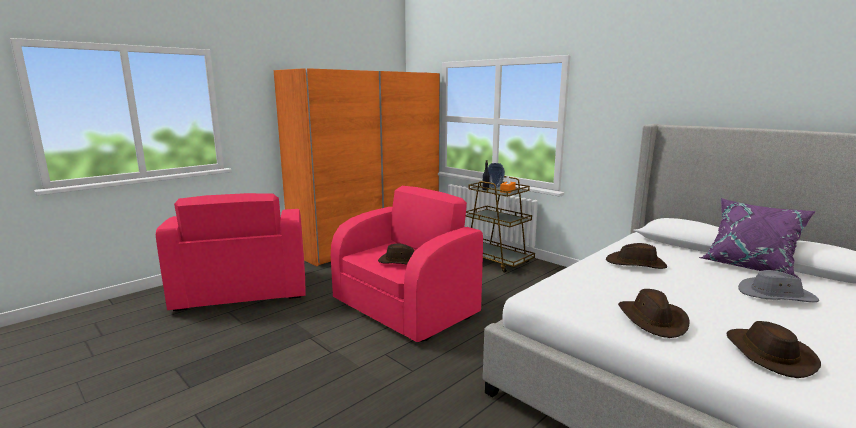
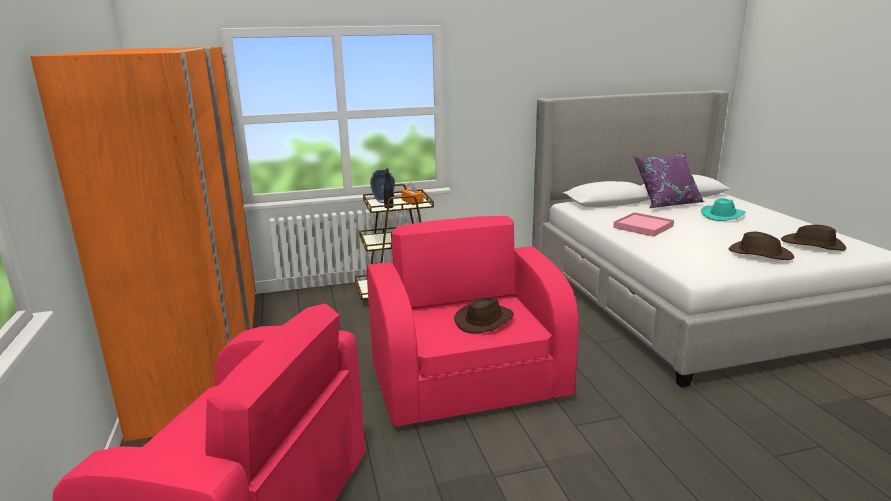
camera: 60 degrees left, 5 degrees up
brown hat [606,243,667,269] -> pink tray [613,212,674,237]
grey hat [738,270,819,302] -> turquoise hat [701,198,746,221]

